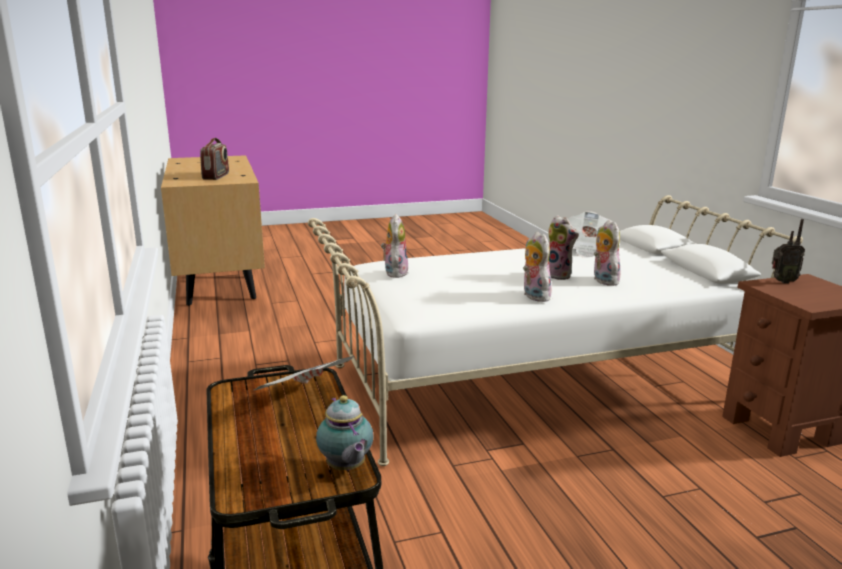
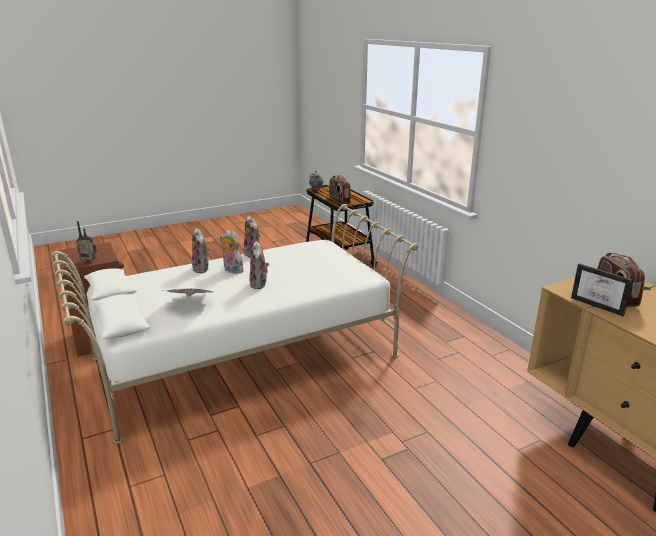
camera: 170 degrees right, 5 degrees up
newspaper [253,356,355,391] -> radio [329,175,351,204]
plush toy [381,214,408,278] -> plush toy moved to [249,241,269,289]
none -> picture frame [571,263,633,316]

